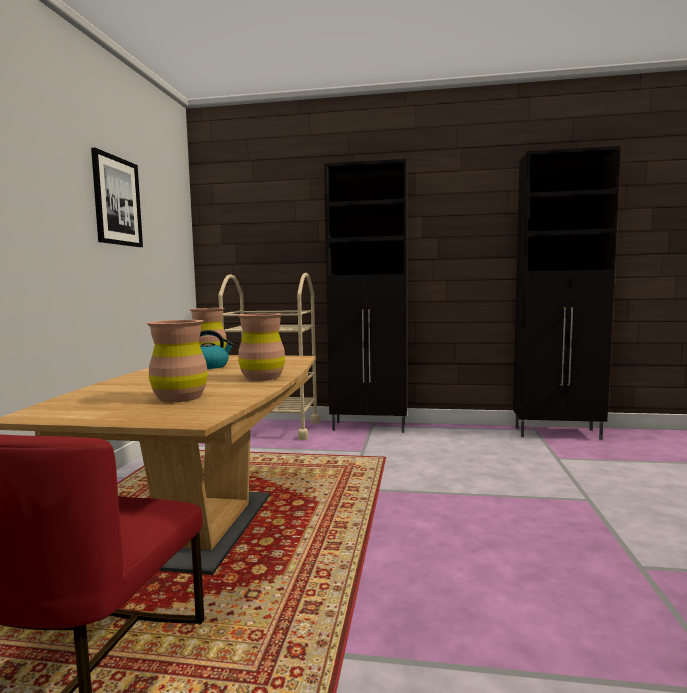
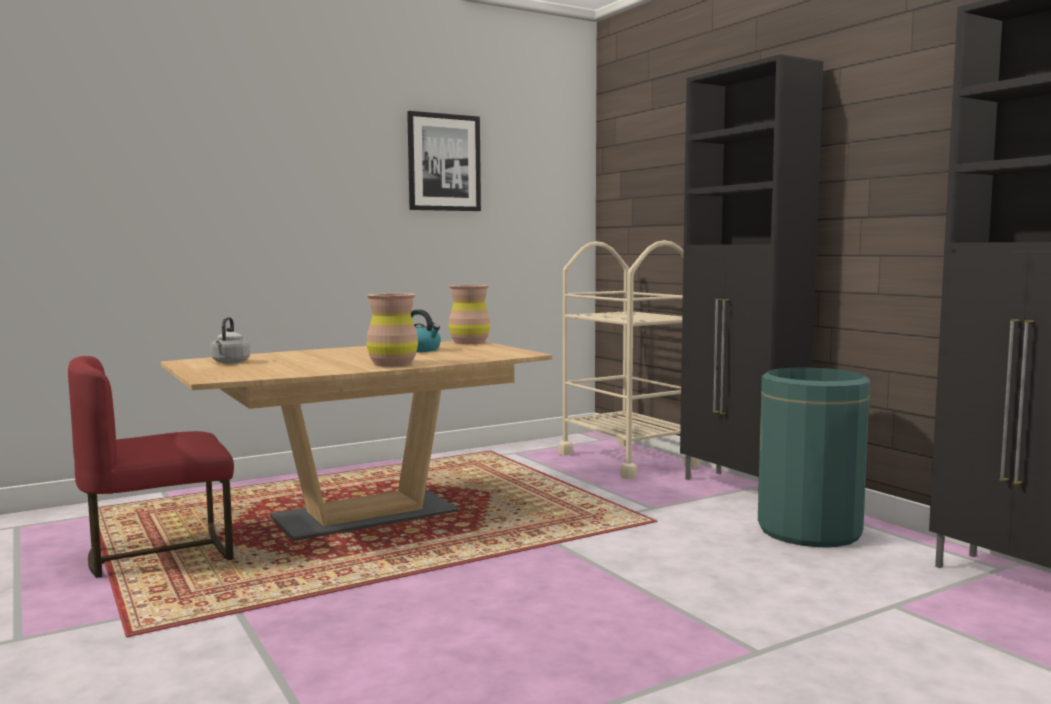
camera: 50 degrees right, 0 degrees up
brown vase [146,320,208,402] -> none
none -> grey kettle [211,317,250,364]
none -> green trash can [758,367,870,547]

